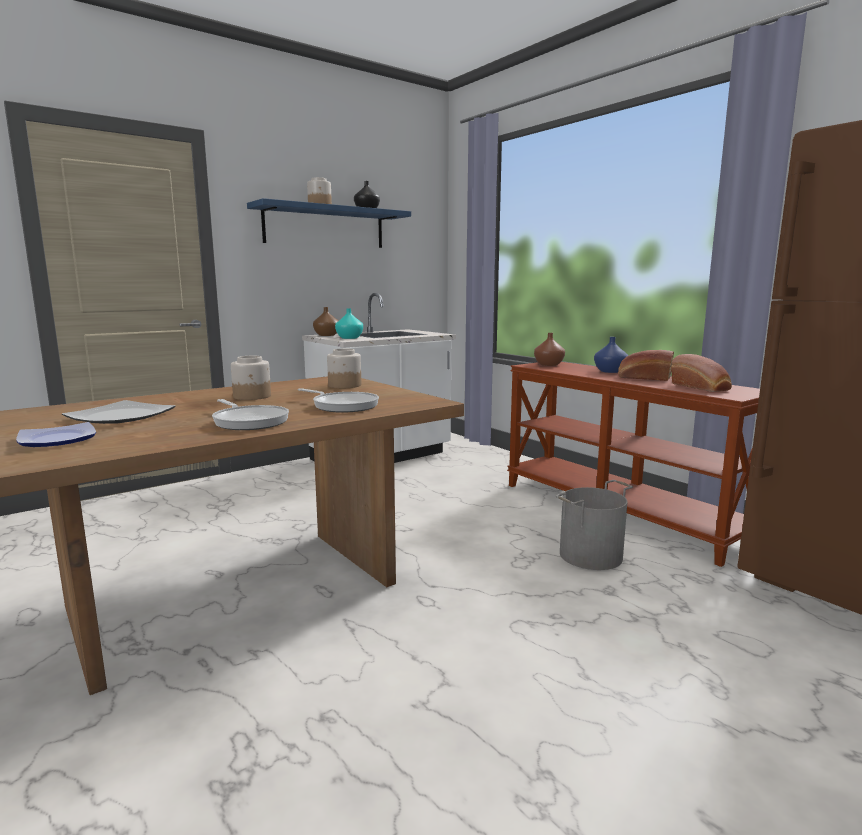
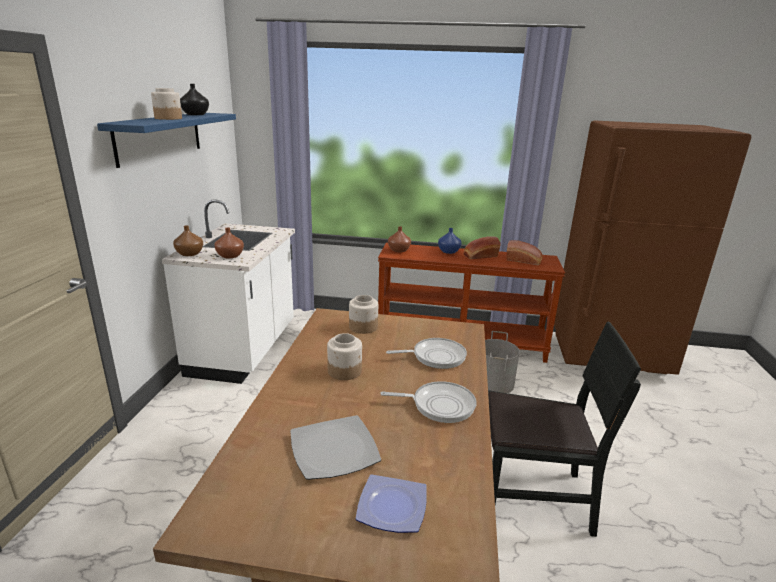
camera: 45 degrees left, 10 degrees up
turquoise vase [335,308,363,339] -> brown vase [214,227,244,259]
none -> black chair [488,322,641,537]

